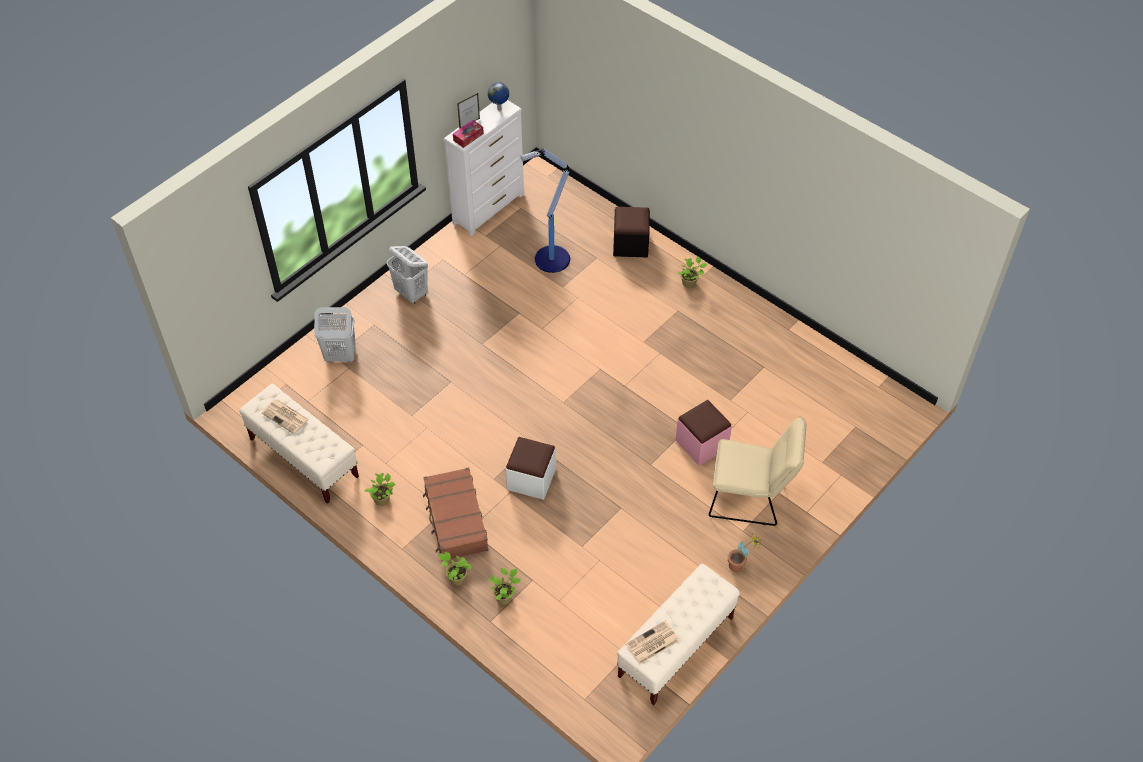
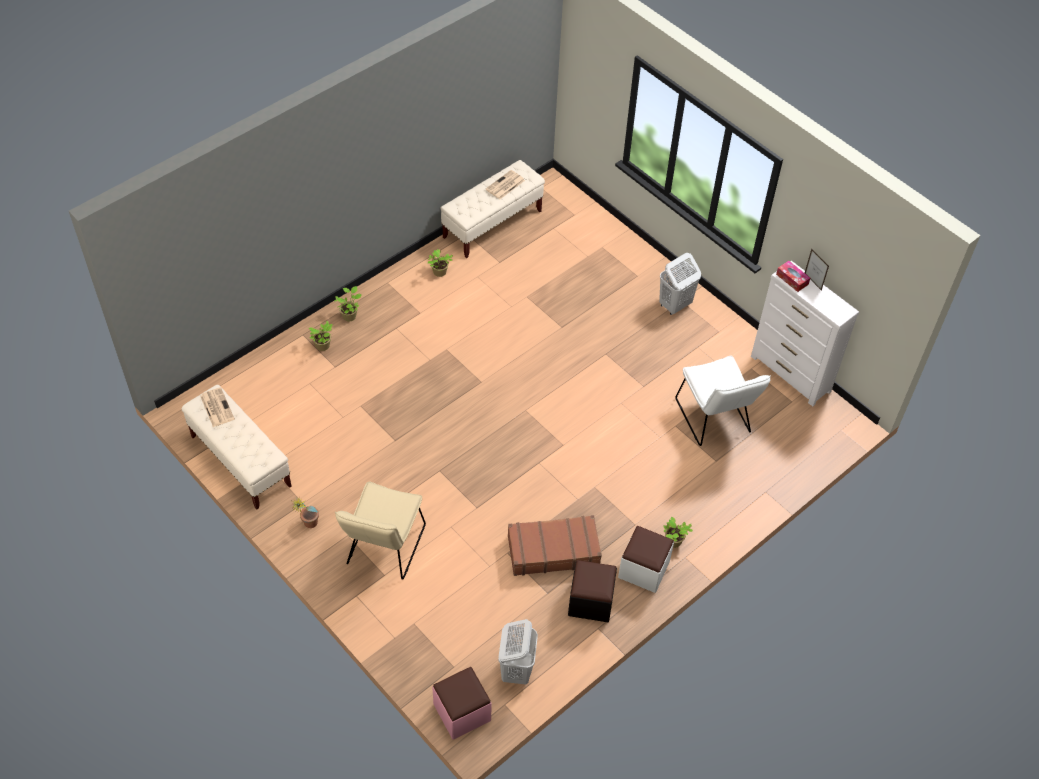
camera: 95 degrees right, 0 degrees up
white laundry basket [314,307,356,362] -> white laundry basket moved to [499,619,538,685]
brown suitcase [423,467,488,559] -> brown suitcase moved to [508,515,602,576]
globe [488,82,509,111] -> none
white ottoman [506,437,556,500] -> white ottoman moved to [618,526,674,593]
floor lamp [520,148,570,273] -> white chair [675,356,771,446]
black ottoman [613,207,650,257] -> black ottoman moved to [568,560,617,622]
pink ottoman [675,400,732,466] -> pink ottoman moved to [432,667,492,740]

